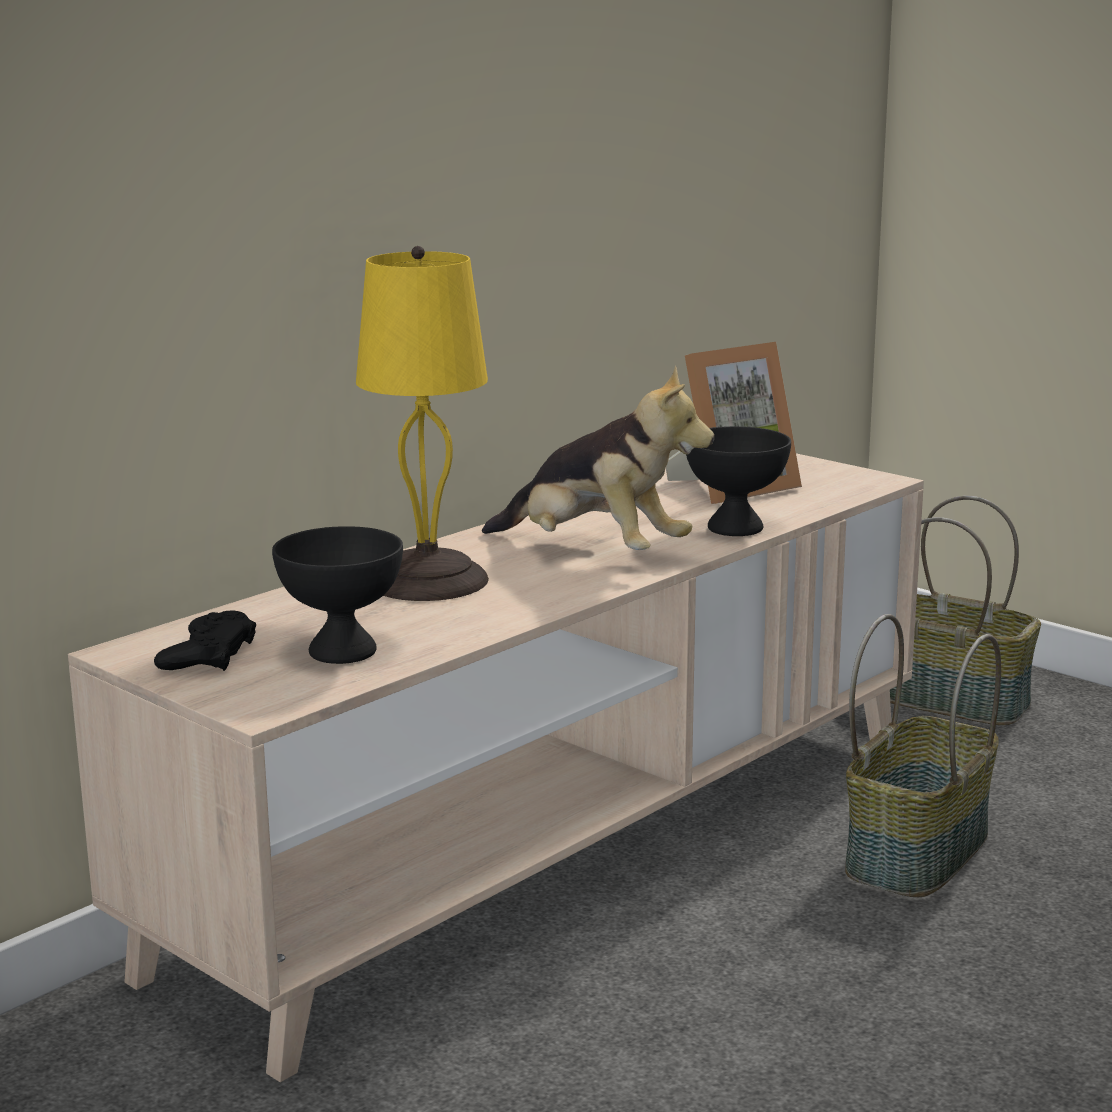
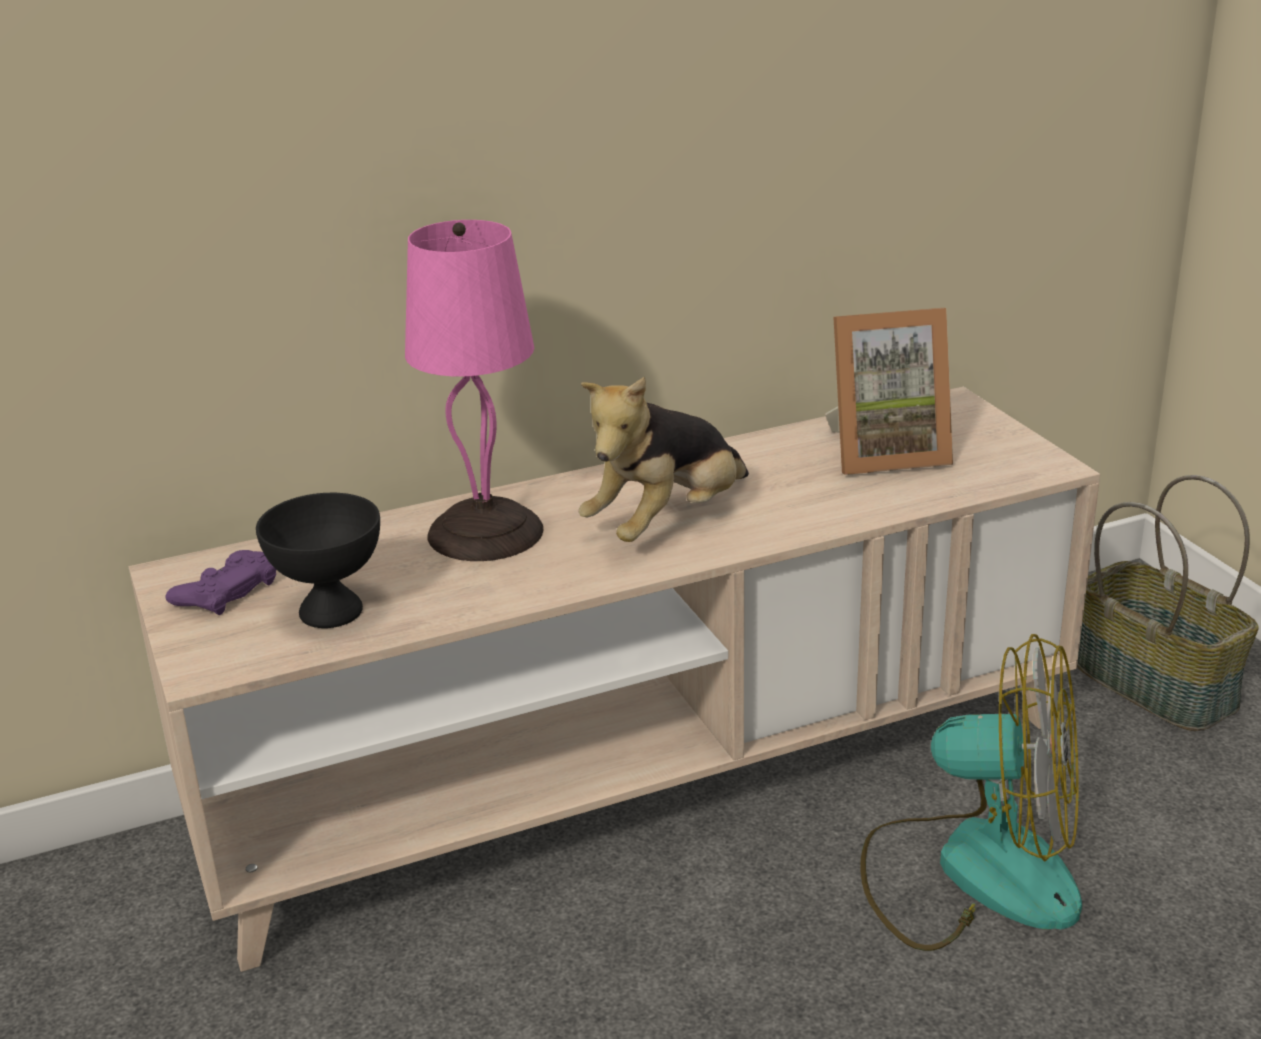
camera: 25 degrees right, 10 degrees up
black game controller [154,611,256,671] -> purple game controller [165,550,276,615]
yellow table lamp [356,246,489,601] -> pink table lamp [405,220,544,561]
plush toy [482,366,714,550] -> plush toy turned 75 degrees clockwise [579,377,749,542]
black bowl [686,426,791,536] -> none
basket [845,614,1001,897] -> fan [861,634,1082,951]

